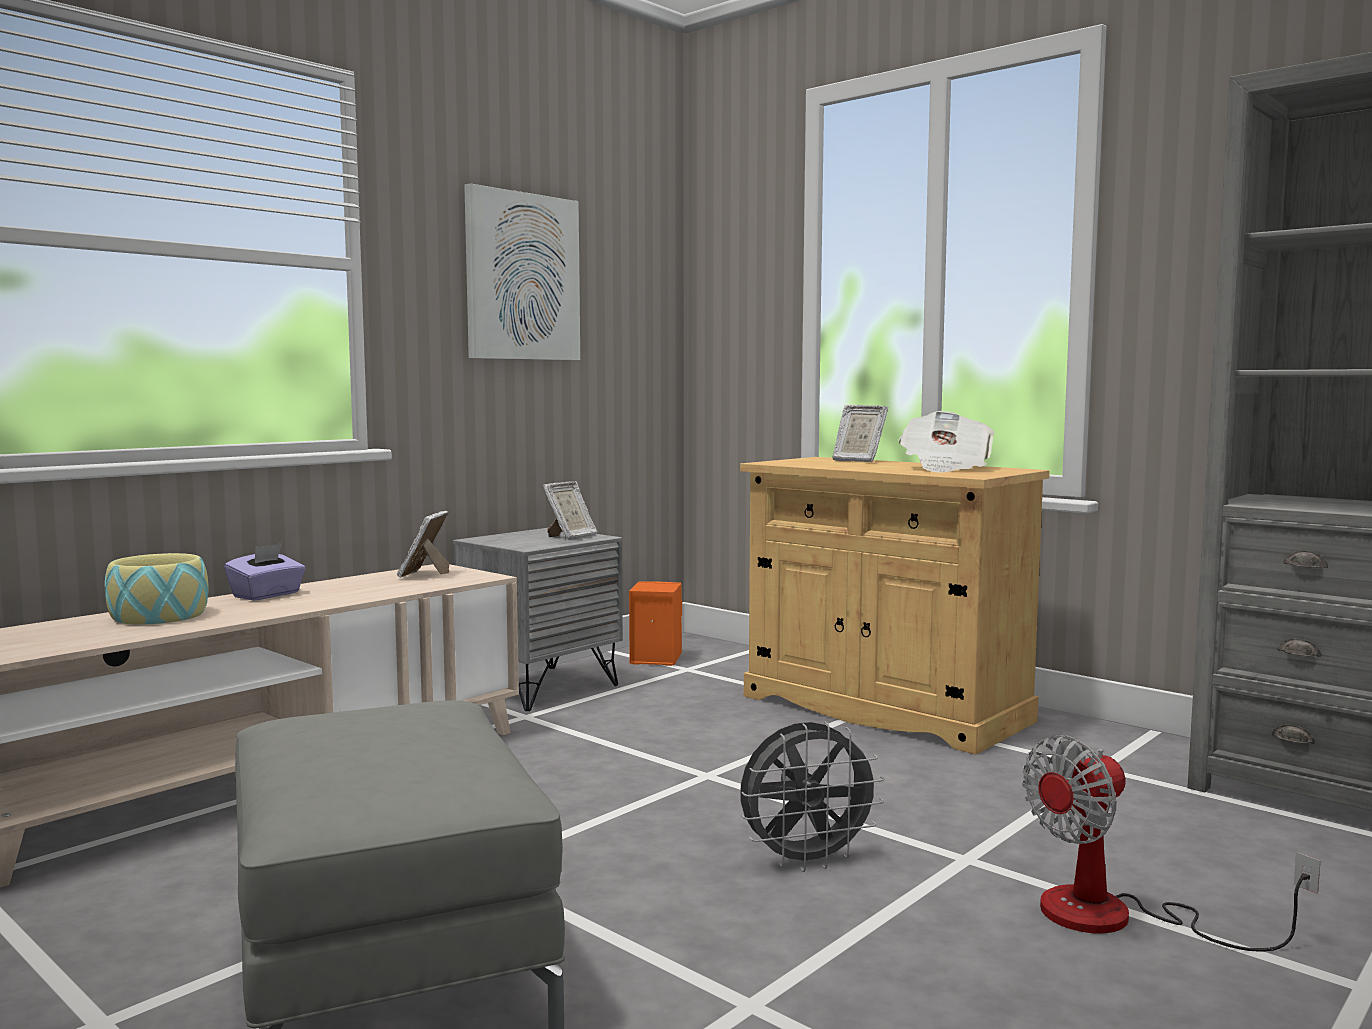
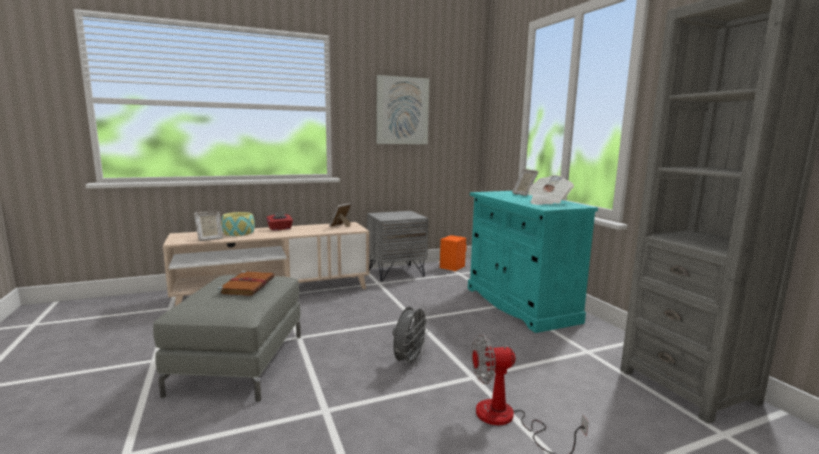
camera: 25 degrees right, 5 degrees up
purple tissue box [224,543,306,601] -> red tissue box [266,211,293,231]
picture frame [543,481,597,540] -> picture frame moved to [194,211,223,241]
beige cabinet [740,457,1050,755] -> turquoise cabinet [468,191,598,333]
grey fan [741,721,885,872] -> grey fan turned 75 degrees counterclockwise [392,305,430,368]
none -> brown book [218,271,275,296]

